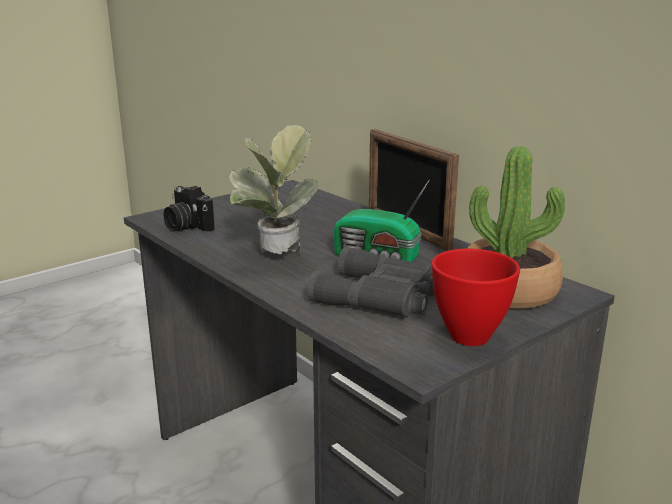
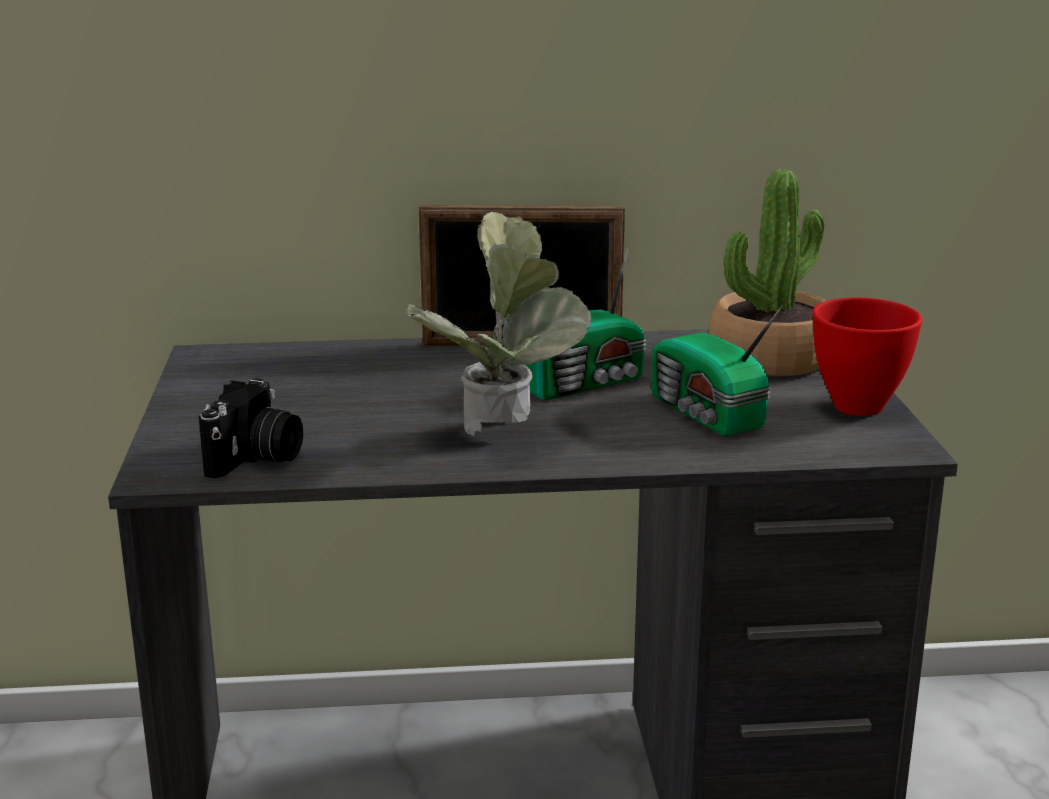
camera: 55 degrees left, 0 degrees up
camera [164,186,215,231] -> camera turned 60 degrees counterclockwise [198,378,303,478]
grey binoculars [307,247,435,317] -> radio [651,305,783,436]

